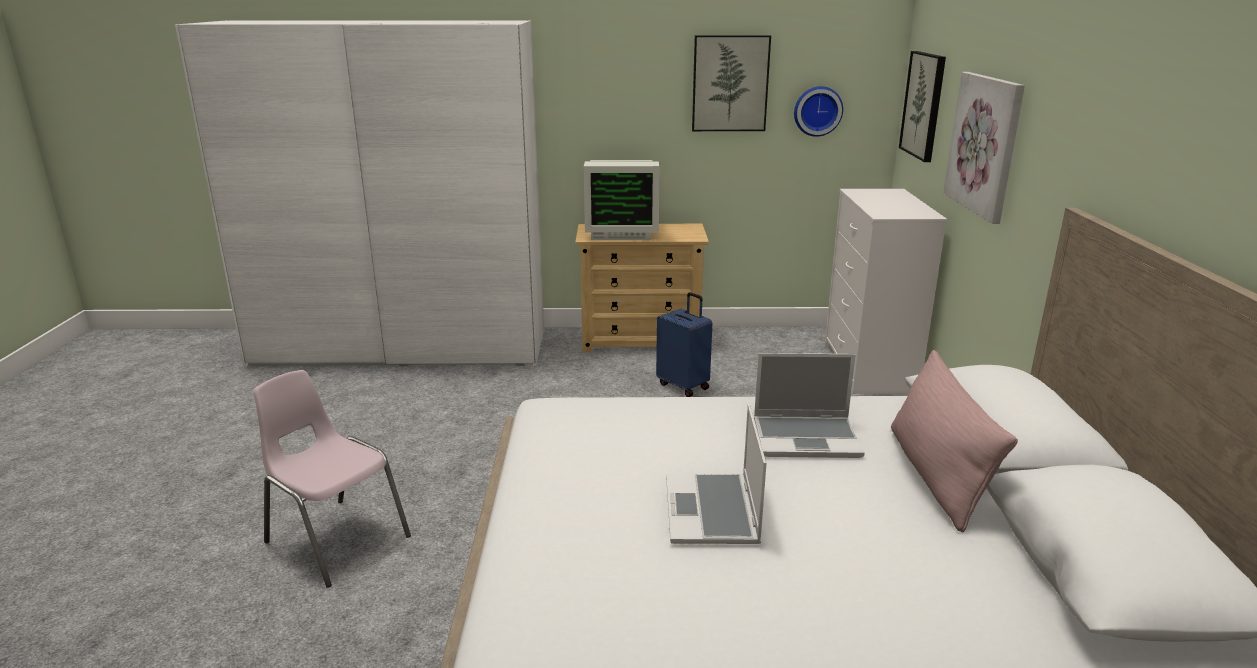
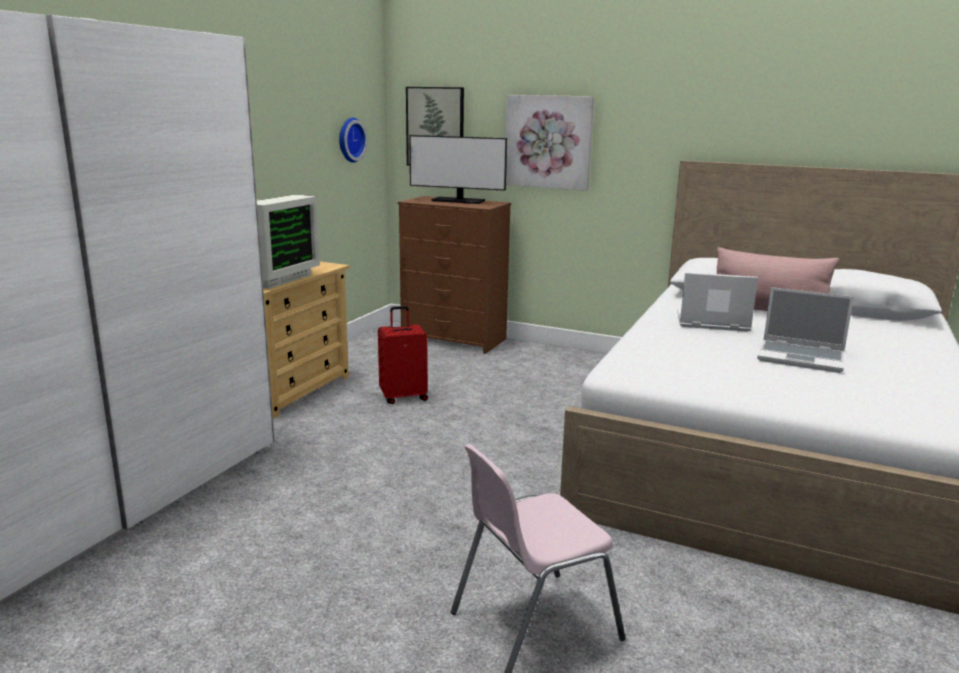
camera: 65 degrees left, 5 degrees down
blue suitcase [656,292,712,397] -> red suitcase [378,306,428,404]
picture [692,35,771,131] -> none
laptop [754,353,865,458] -> laptop turned 105 degrees counterclockwise [677,272,758,332]
white dresser [825,189,947,394] -> brown dresser [398,196,511,354]
none -> monitor [409,135,507,204]

